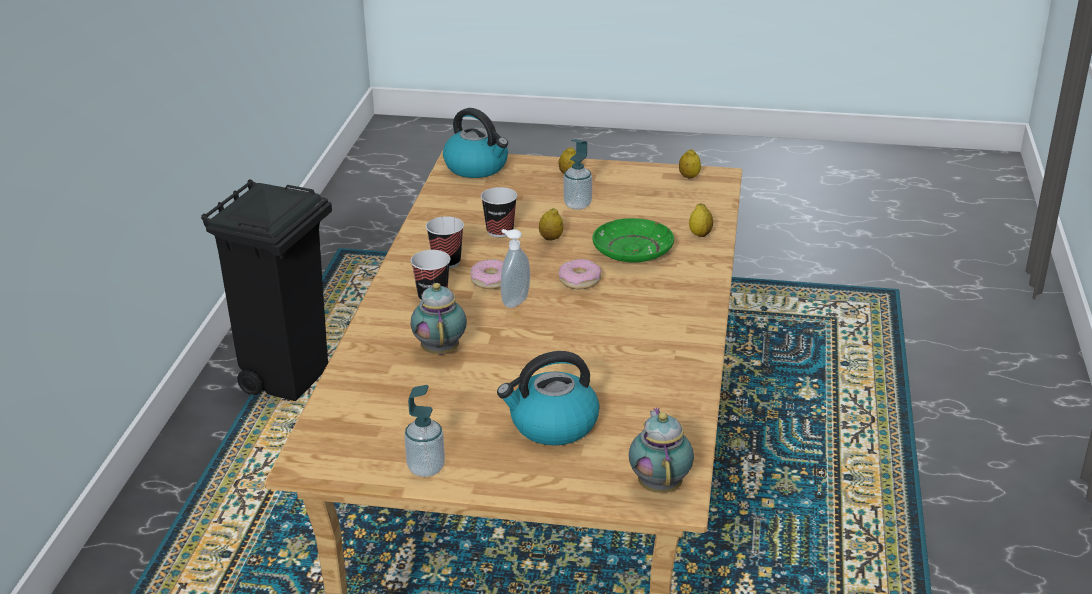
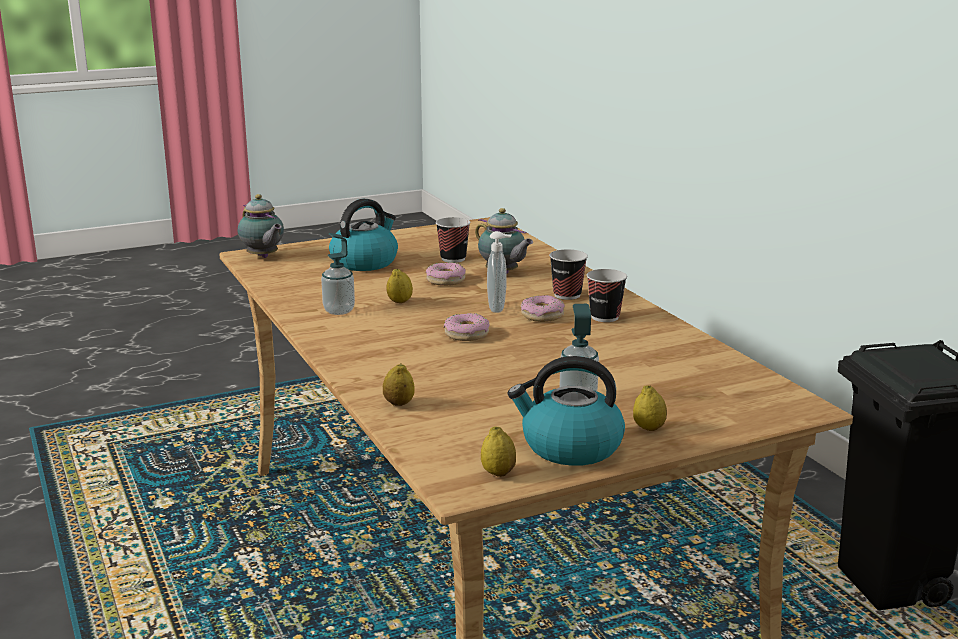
camera: 145 degrees right, 10 degrees down
soap dispenser [404,385,445,477] -> soap dispenser moved to [321,233,355,315]
kettle [443,108,508,178] -> kettle moved to [508,356,625,466]
cup [481,187,517,237] -> cup moved to [436,217,470,263]
lemon [539,208,563,241] -> lemon moved to [386,269,413,303]
green plate [592,218,674,263] -> none
none -> donut [426,262,466,286]

